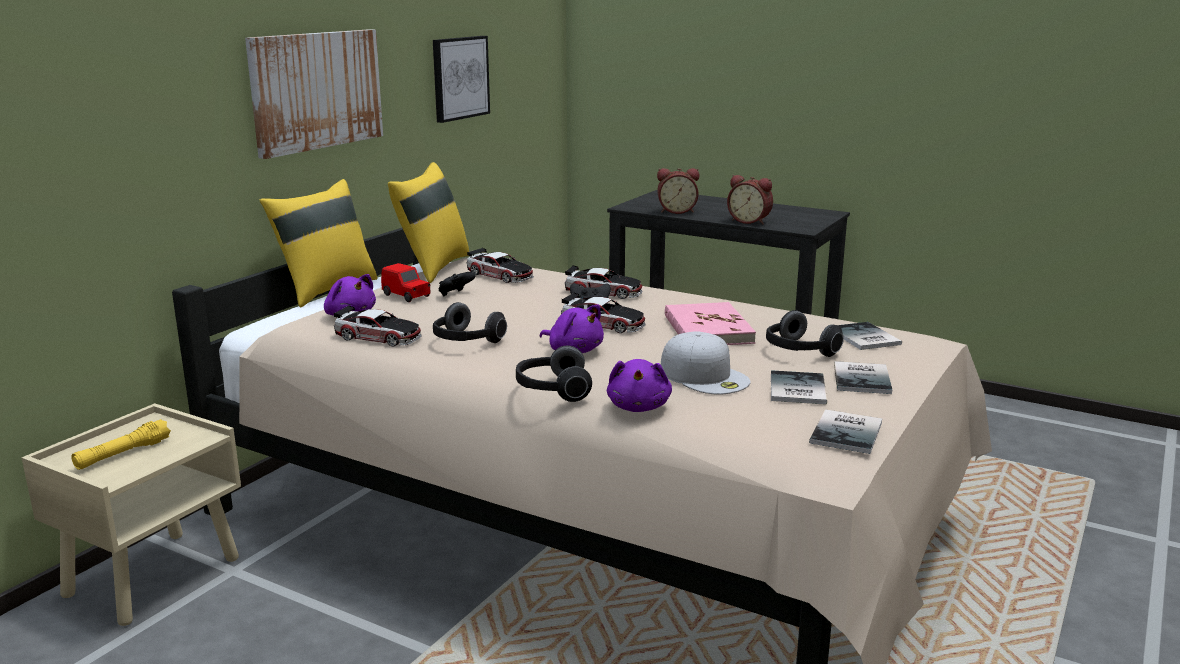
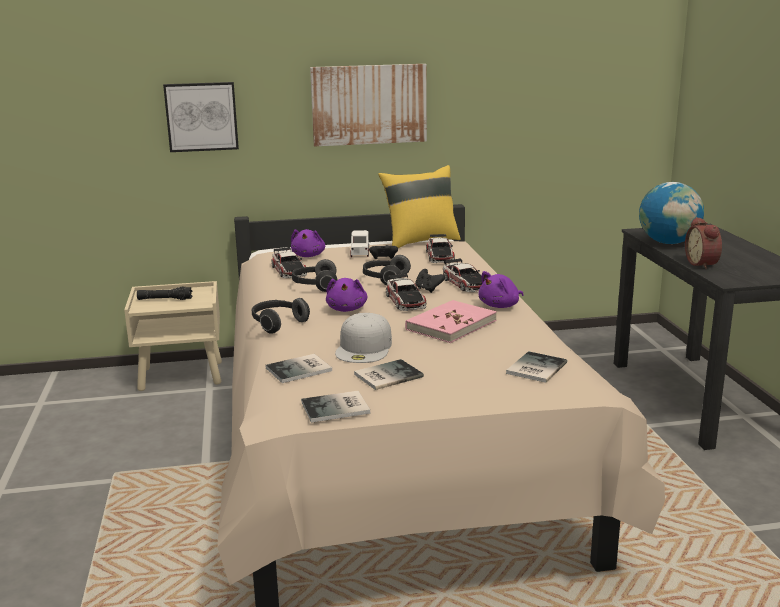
camera: 50 degrees right, 0 degrees up
yellow flashlight [71,419,171,470] -> black flashlight [137,286,192,300]
yellow pillow [260,179,377,307] -> none
red toy car [381,263,431,302] -> white toy car [350,230,369,257]
picture [433,36,490,123] -> picture moved to [163,82,239,152]
purple plush toy [607,359,672,412] -> purple plush toy moved to [479,271,524,308]
alarm clock [657,168,699,214] -> globe [639,182,704,244]
headphones [766,310,844,357] -> headphones moved to [363,255,411,286]
book [834,361,892,394] -> book moved to [265,354,332,383]

